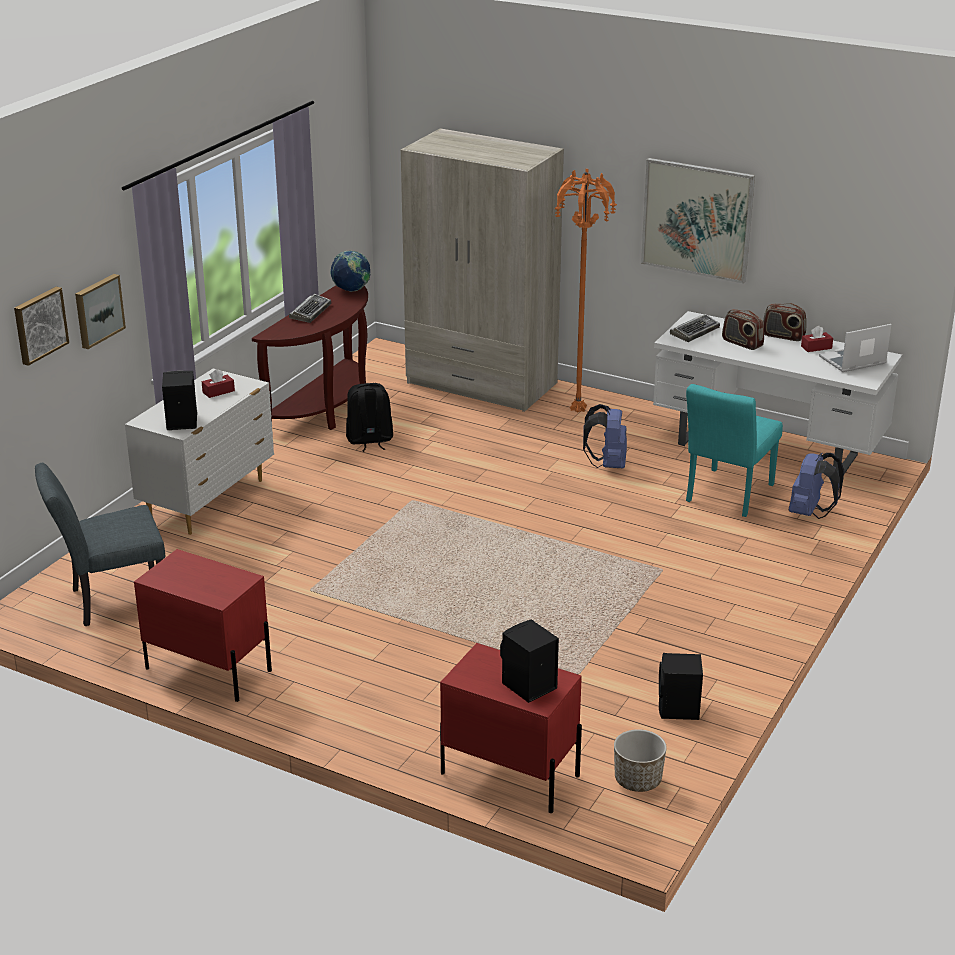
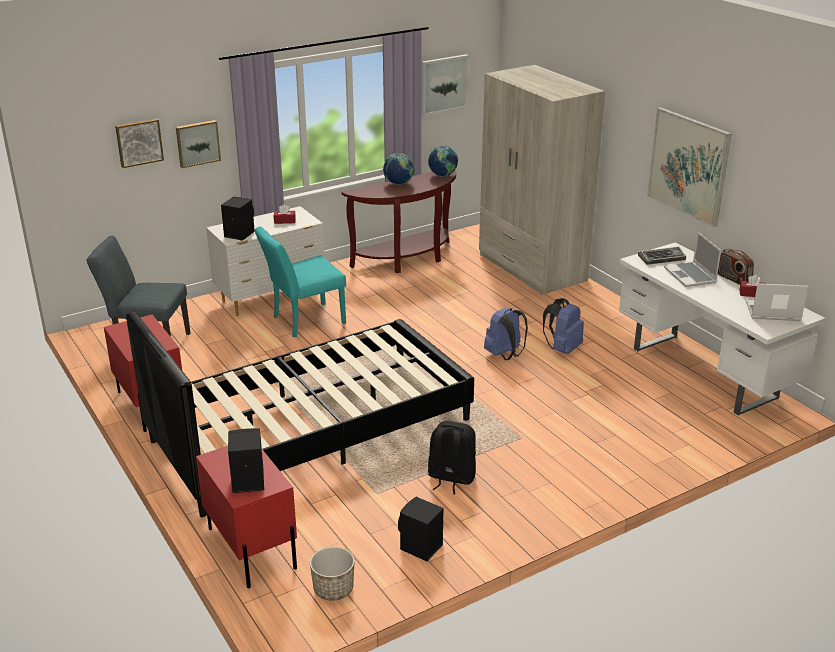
camera: 30 degrees right, 0 degrees up
keyboard [289,294,331,323] -> globe [383,153,414,185]
black backpack [346,383,393,452] -> black backpack moved to [428,421,476,494]
orange floor lamp [554,169,617,412] -> none
turquoise chair [686,384,783,517] -> turquoise chair moved to [255,227,346,337]
radio [722,309,764,350] -> laptop [664,232,721,287]
blue backpack [789,453,844,519] -> blue backpack moved to [484,308,528,360]
none -> black bed [126,312,474,517]
none -> picture [421,54,469,116]

